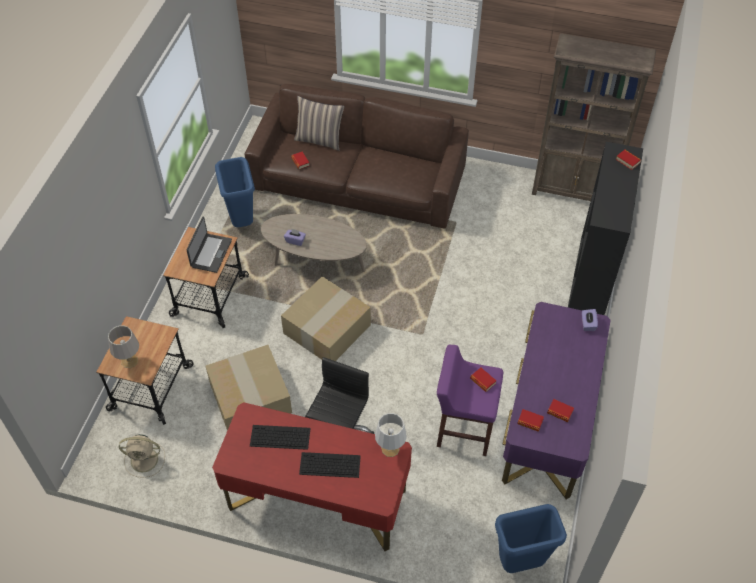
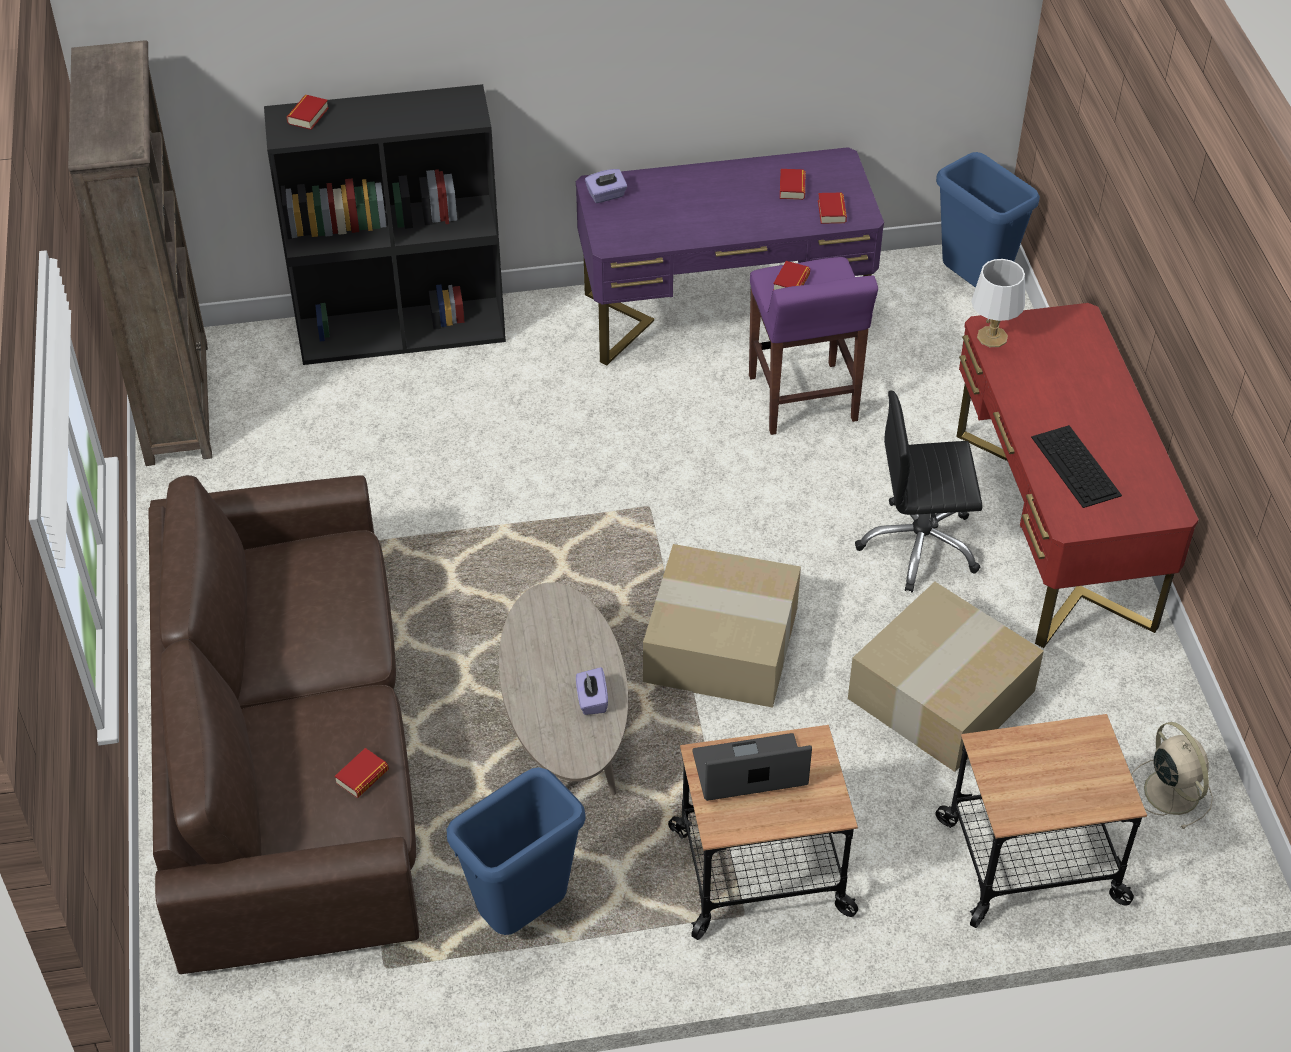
camera: 115 degrees left, 5 degrees down
grey table lamp [108,325,139,368] -> none
pillow [294,96,344,151] -> none
keyboard [299,452,361,478] -> none

